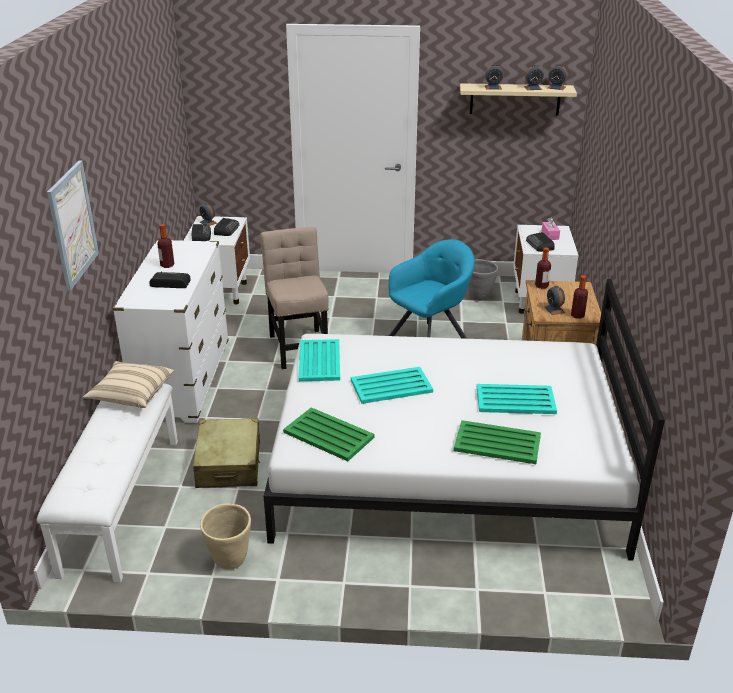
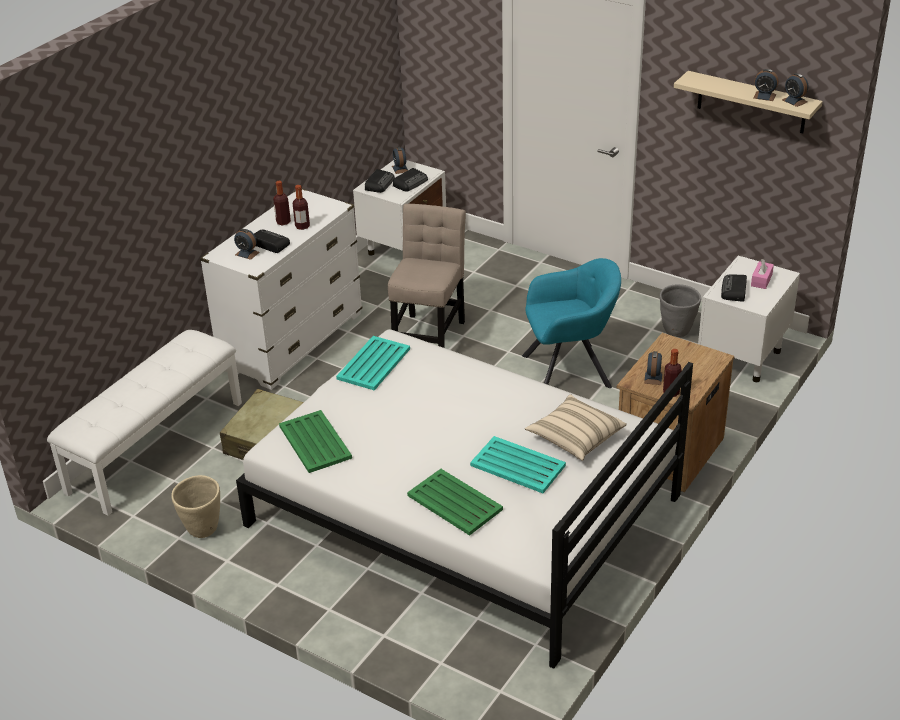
camera: 30 degrees right, 5 degrees up
picture [47,160,99,291] -> none
beige pillow [83,361,174,408] -> beige pillow moved to [525,394,627,461]
turquoise tray [351,367,433,404] -> none
alarm clock [485,64,504,89] -> alarm clock moved to [234,229,260,260]
bottle [535,247,551,289] -> bottle moved to [292,185,310,230]

